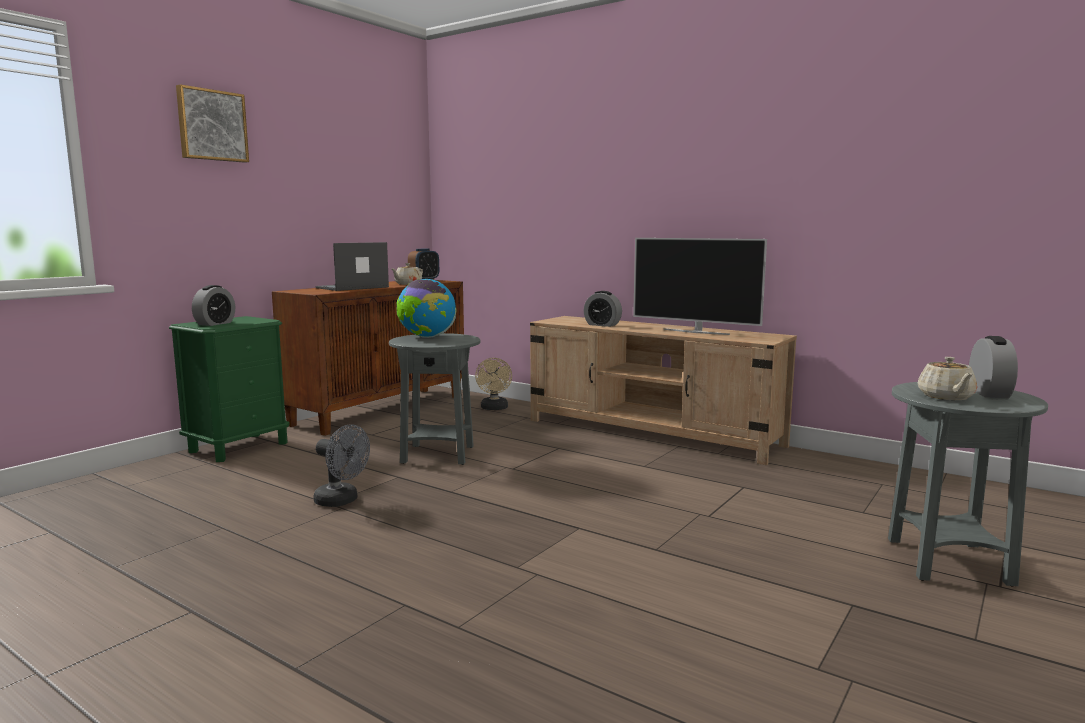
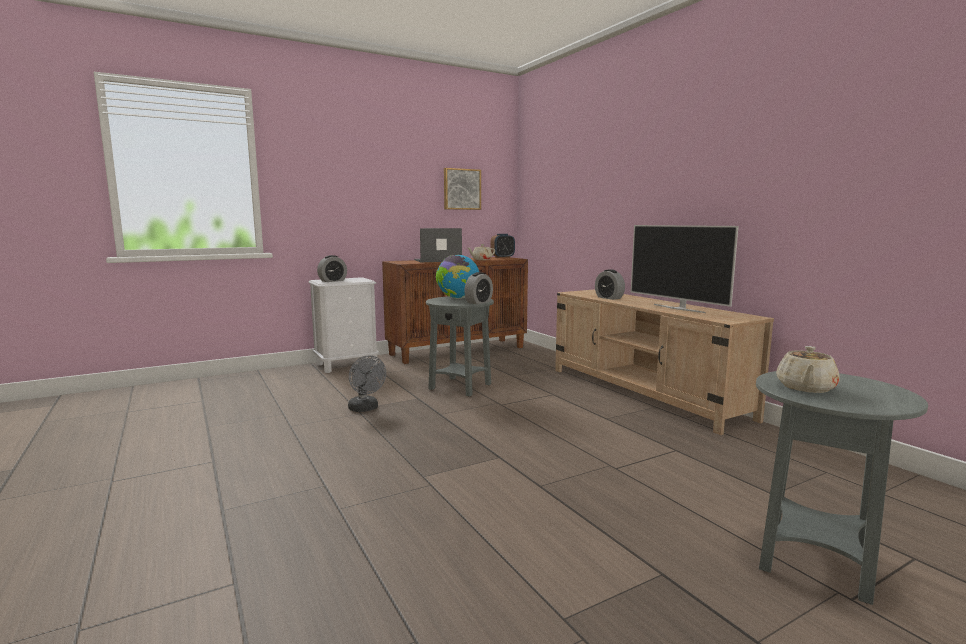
camera: 25 degrees right, 0 degrees up
green nightstand [169,316,290,462] -> white nightstand [308,277,379,373]
picture [176,84,249,163] -> picture moved to [444,168,481,210]
beige fan [475,358,512,410] -> none
alarm clock [969,336,1018,398] -> alarm clock moved to [464,272,493,304]

